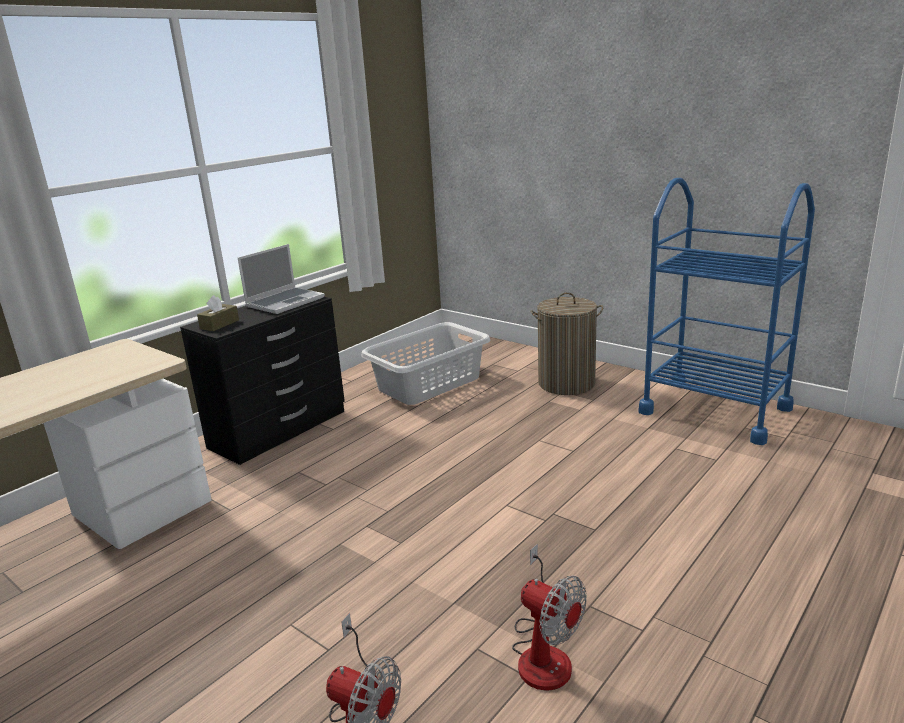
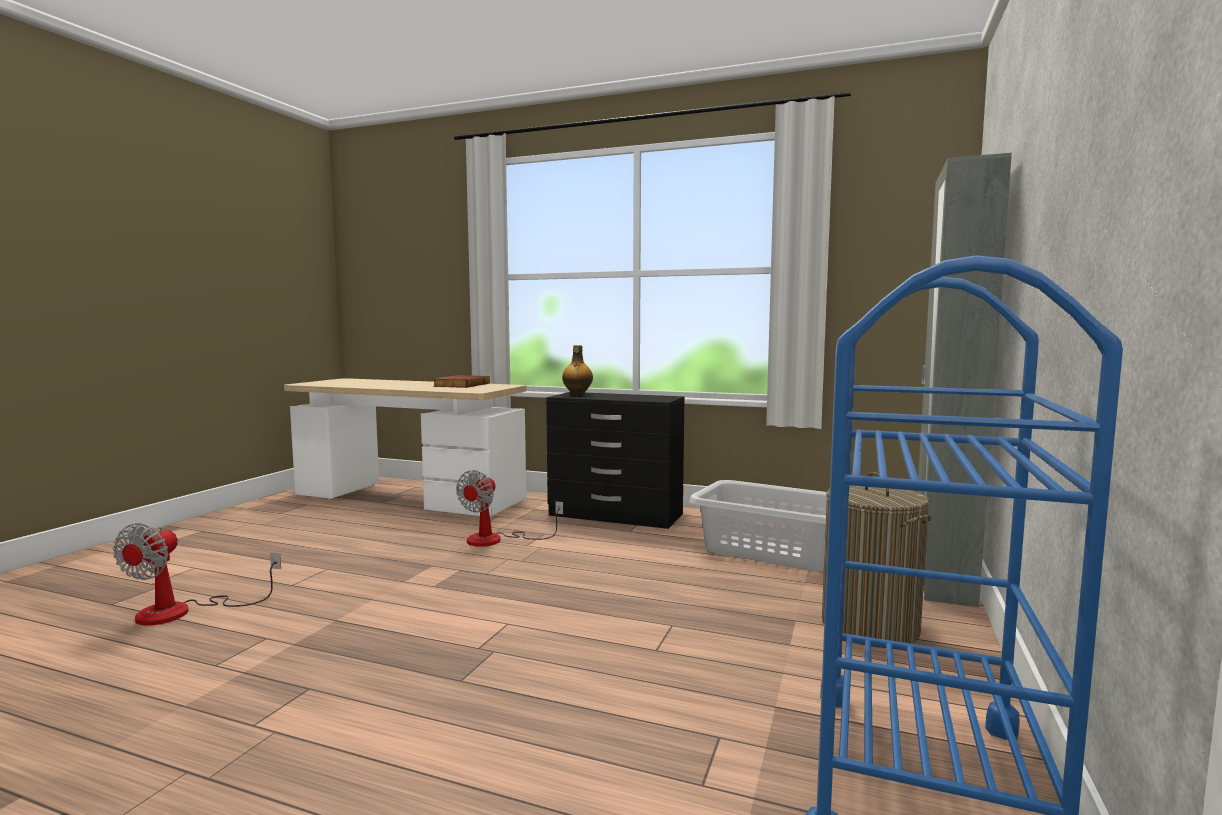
camera: 70 degrees right, 15 degrees down
brown tissue box [197,295,239,331] -> bottle [562,345,593,396]
laptop [238,244,325,314] -> none
fan [512,544,587,691] -> fan moved to [456,470,563,547]
none -> book [433,375,490,388]
none -> grey wardrobe [917,153,1012,607]

